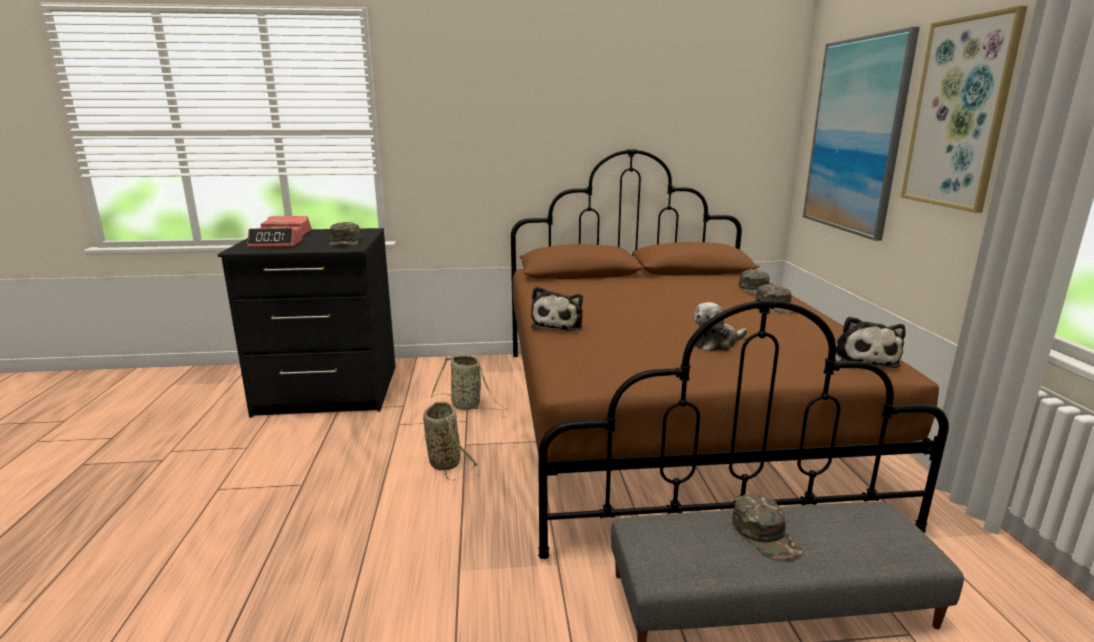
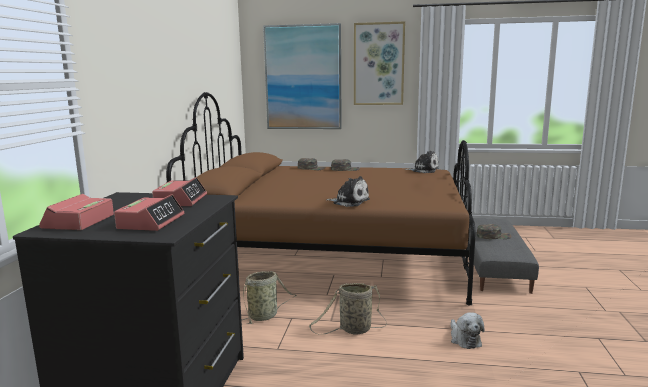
camera: 75 degrees left, 5 degrees down
green cap [329,222,361,246] -> alarm clock [152,177,207,206]
plush toy [694,302,747,352] -> plush toy moved to [451,312,485,349]

